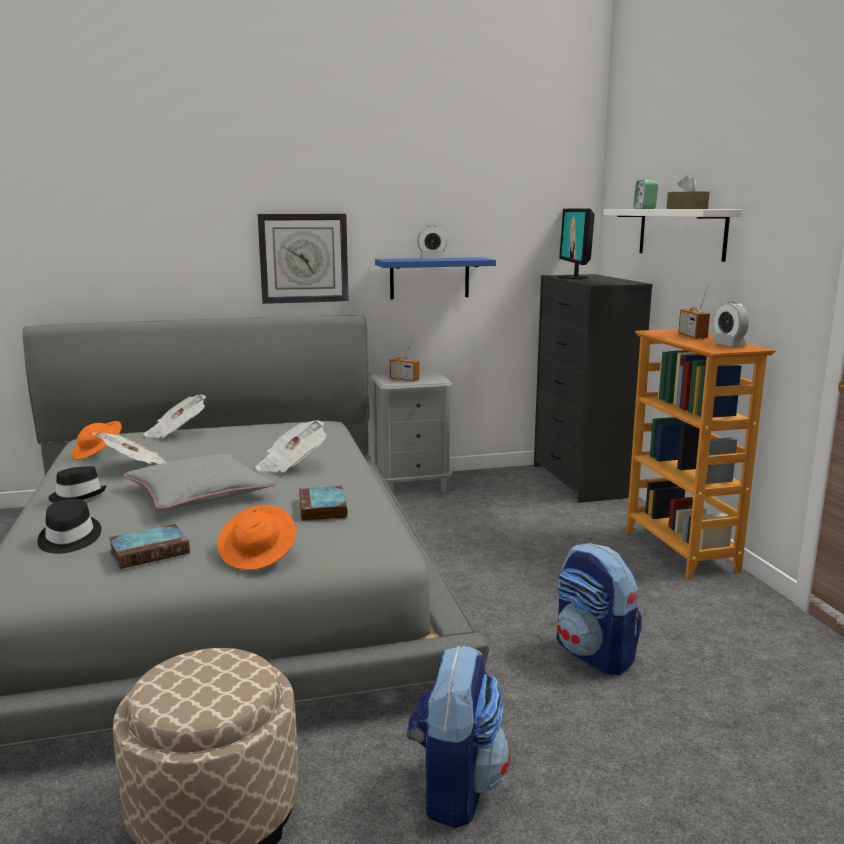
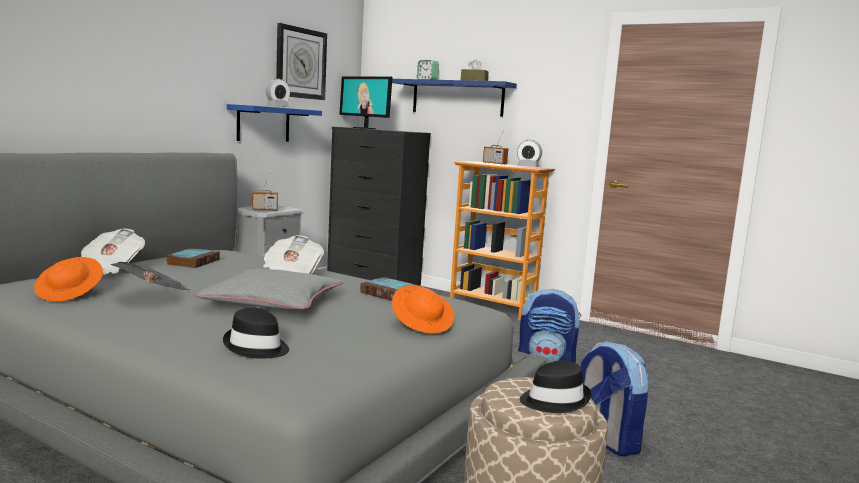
camera: 45 degrees left, 5 degrees down
black hat [49,466,106,503] -> black hat moved to [520,361,591,413]
book [108,524,190,569] -> book moved to [166,248,220,268]
wall clock [258,214,349,304] -> wall clock moved to [276,23,327,100]
white shelf [603,209,742,262] -> blue shelf [392,79,517,117]

